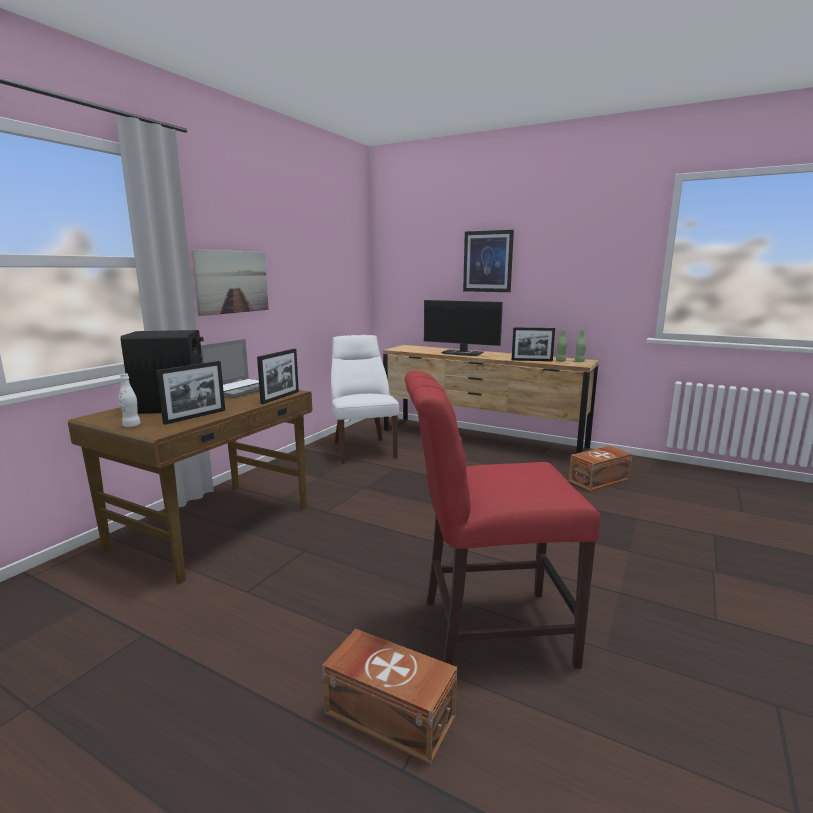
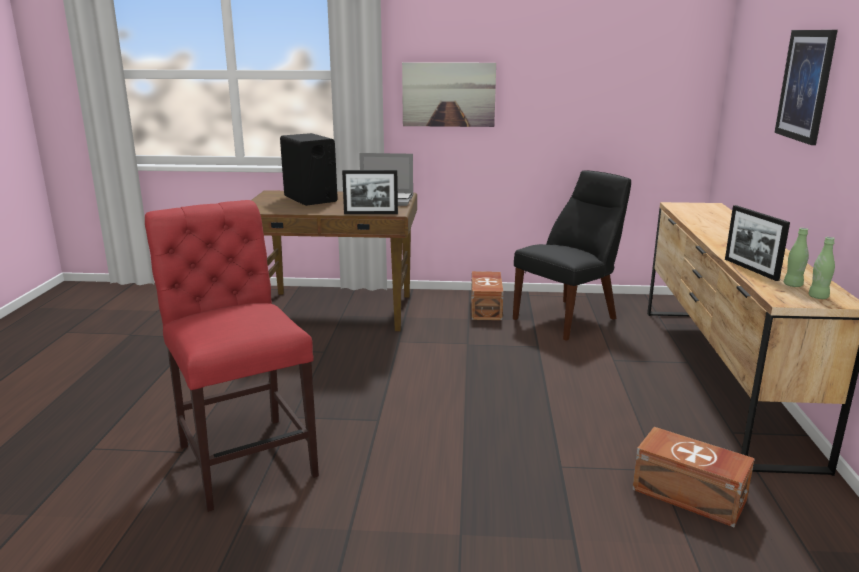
camera: 65 degrees right, 5 degrees up
white bottle [119,373,141,427] -> none
picture frame [156,361,225,425] -> none
brown storage box [322,629,457,765] -> brown storage box moved to [471,271,503,320]
white chair [331,335,399,464] -> black chair [513,170,631,341]
monitor [424,300,503,356] -> none

